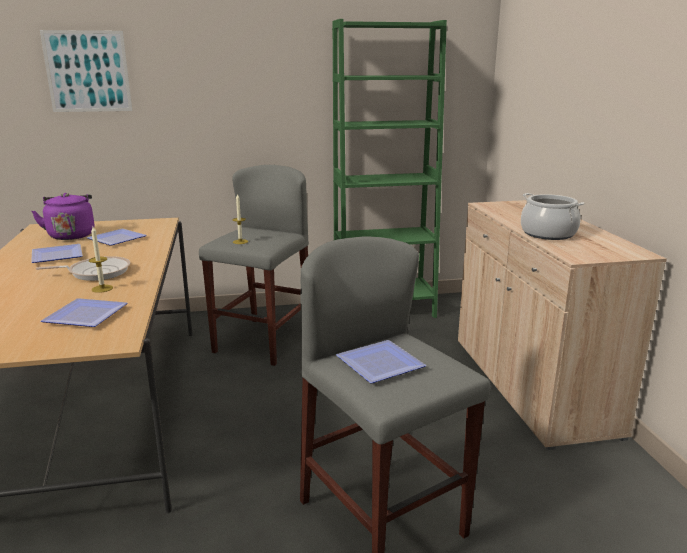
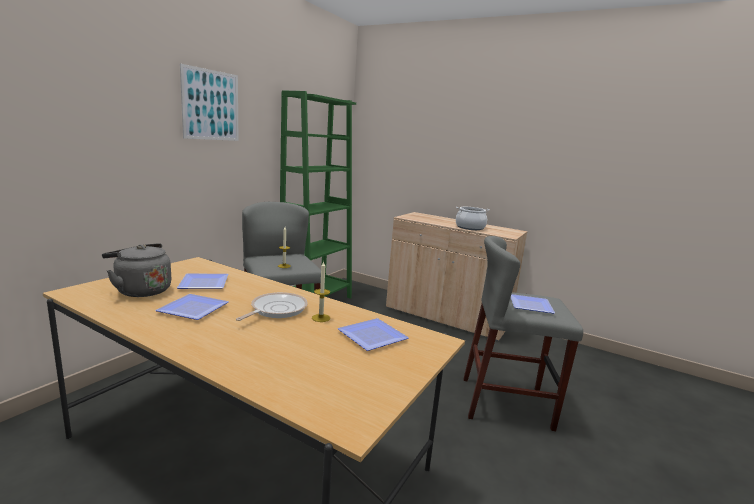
camera: 50 degrees left, 5 degrees down
purple kettle [31,193,94,240] -> grey kettle [102,243,171,297]
picture [40,30,132,112] -> picture moved to [180,63,239,141]

